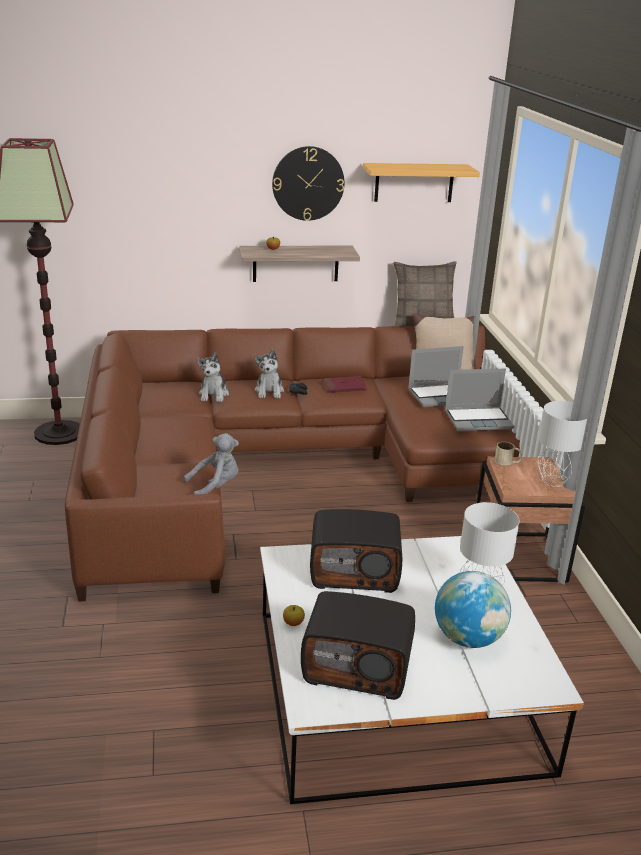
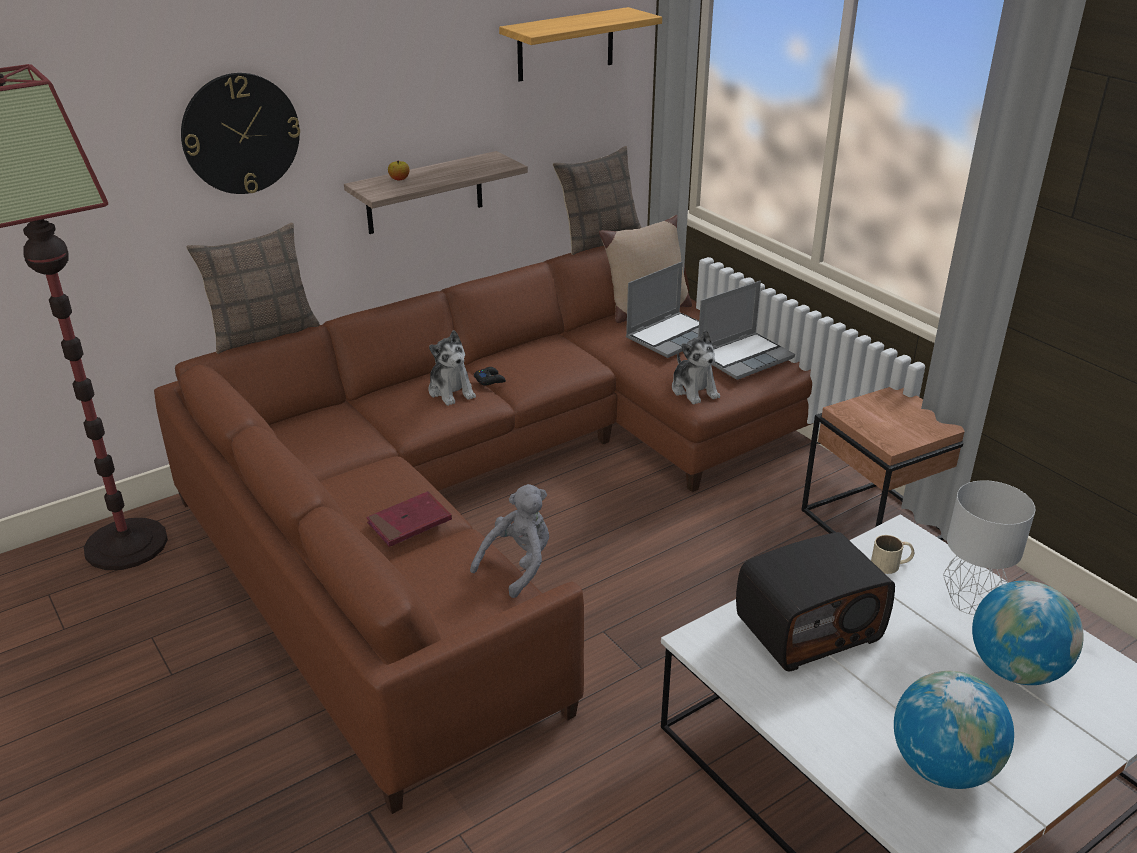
camera: 25 degrees left, 5 degrees up
plush toy [197,352,229,402] -> plush toy moved to [672,330,720,404]
wall clock [272,146,344,221] -> wall clock moved to [181,73,300,194]
apple [283,605,305,626] -> none
radio [301,591,415,700] -> globe [894,671,1014,789]
red book [323,376,367,393] -> red book moved to [366,491,452,547]
beige mug [495,442,522,466] -> beige mug moved to [871,535,914,574]
grey table lamp [538,401,587,487] -> none
none -> pillow [186,223,320,354]

